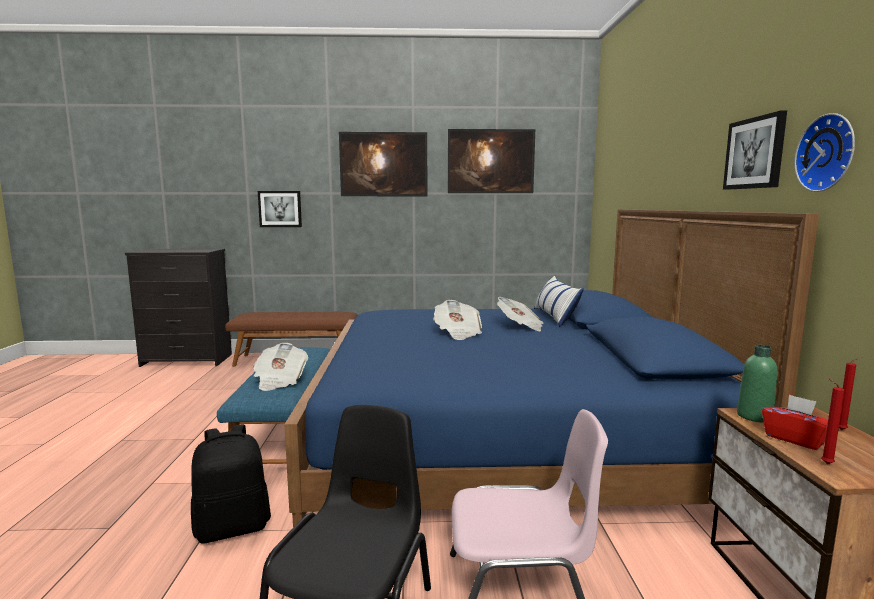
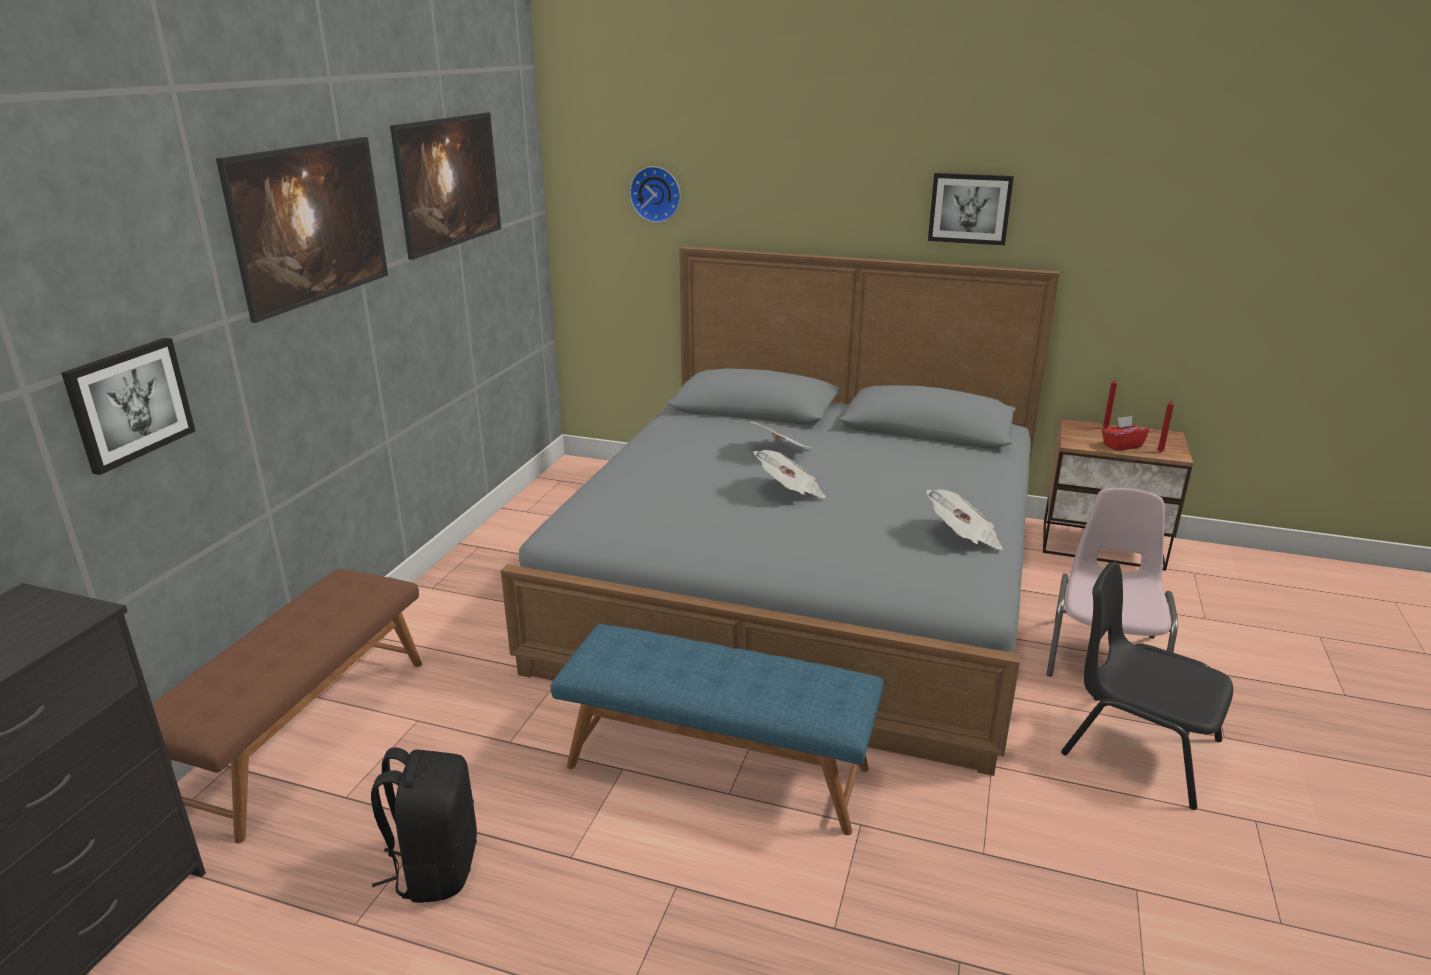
camera: 70 degrees left, 15 degrees up
black backpack [191,425,271,544] -> black backpack moved to [371,747,477,903]
newspaper [253,343,308,391] -> newspaper moved to [926,489,1003,550]
blue bed [284,209,819,527] -> grey bed [501,246,1060,776]
pillow [534,275,584,327] -> none
green bottle [737,345,777,422] -> none
wall clock [794,113,855,192] -> wall clock moved to [630,166,681,223]

